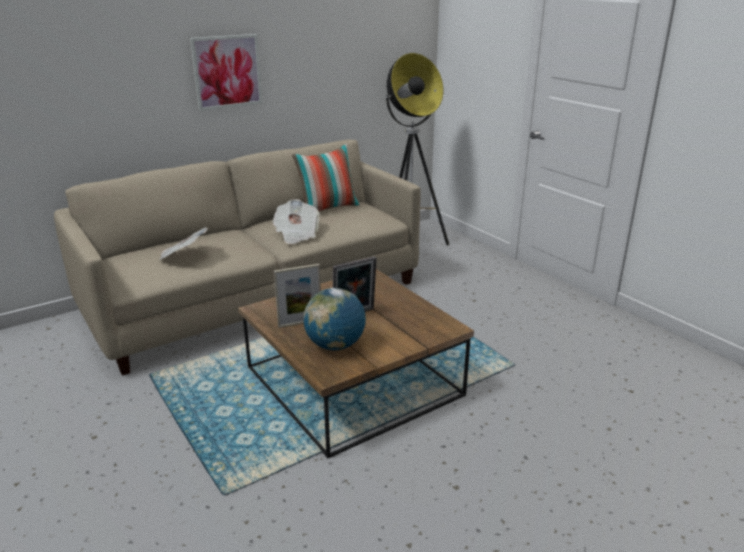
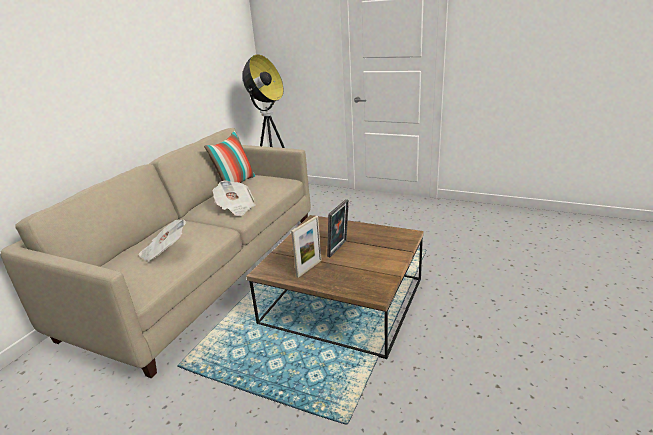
camera: 30 degrees left, 0 degrees up
picture [190,34,263,111] -> none
globe [303,288,366,350] -> none

